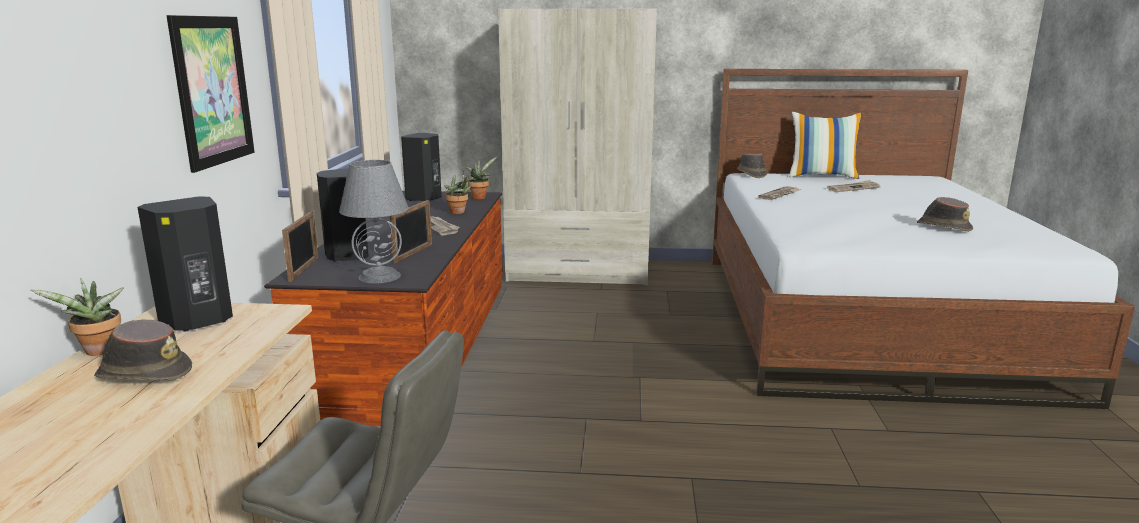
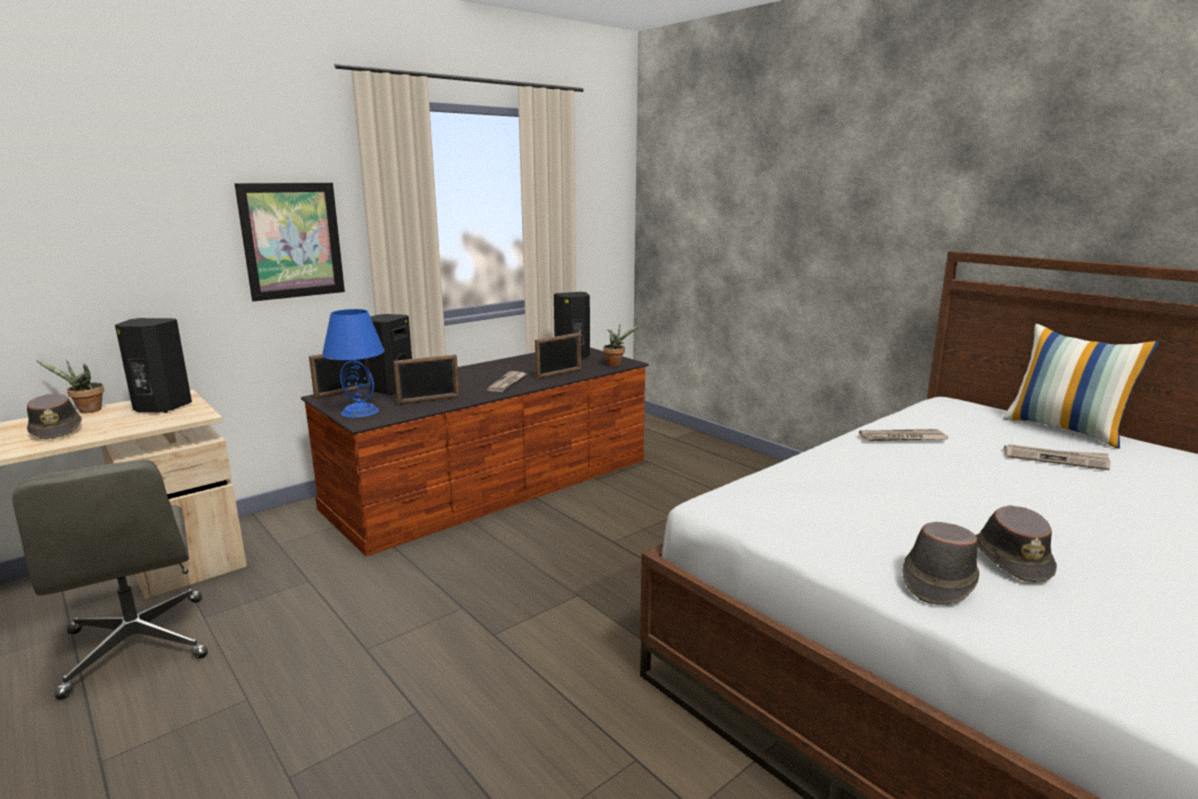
camera: 45 degrees right, 0 degrees up
grey table lamp [339,160,409,284] -> blue table lamp [322,309,385,418]
potted plant [445,171,472,214] -> picture frame [535,333,581,379]
beige wardrobe [498,9,657,285] -> none
brown hat [737,153,767,178] -> brown hat moved to [902,522,979,605]

